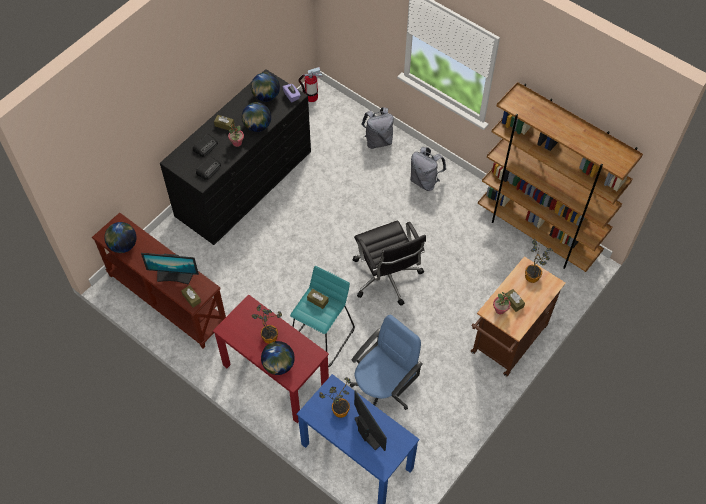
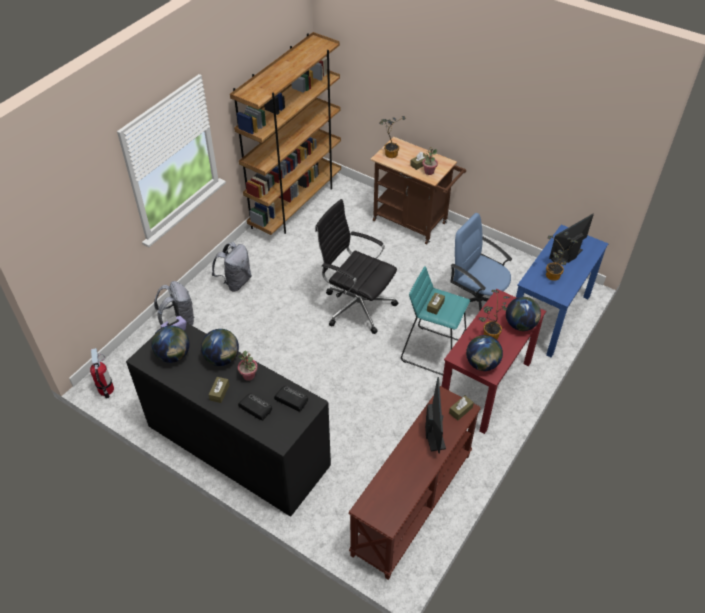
camera: 95 degrees left, 10 degrees down
globe [104,222,137,253] -> globe moved to [466,335,503,371]
black office chair [353,221,426,306] -> black office chair turned 120 degrees counterclockwise [315,199,398,334]

